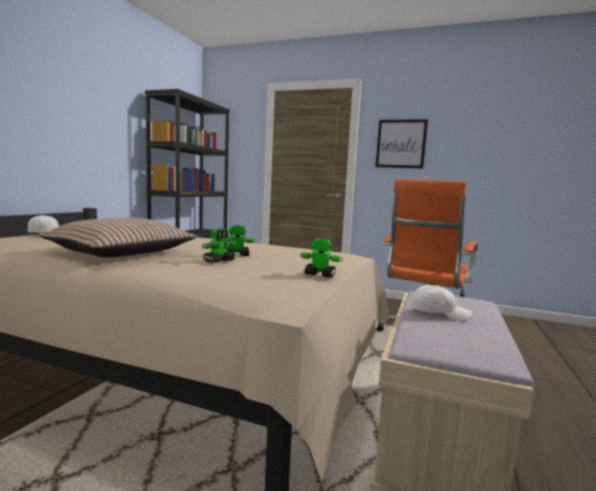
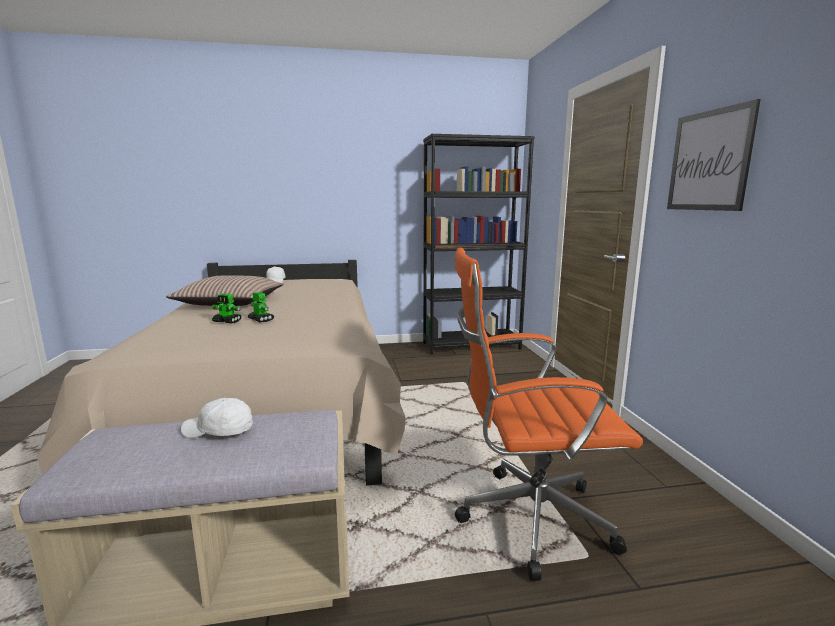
camera: 60 degrees right, 5 degrees up
toy robot [300,239,343,278] -> none
white cap [411,285,472,321] -> white cap turned 105 degrees clockwise [181,398,253,438]

